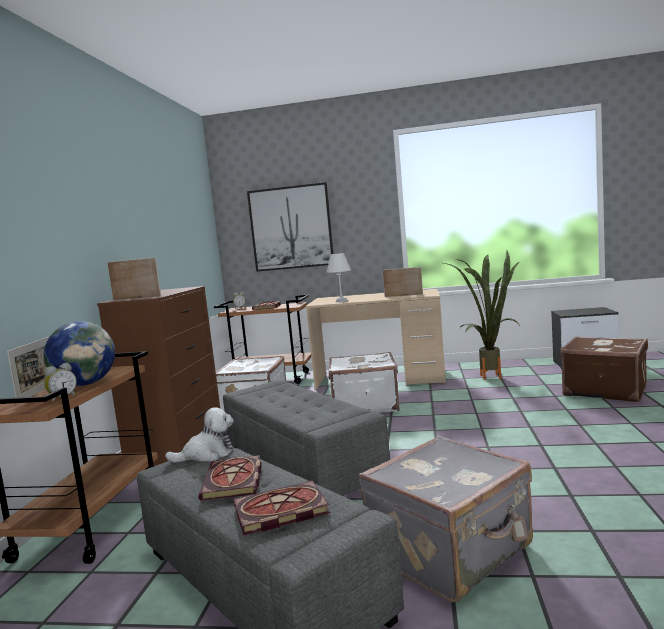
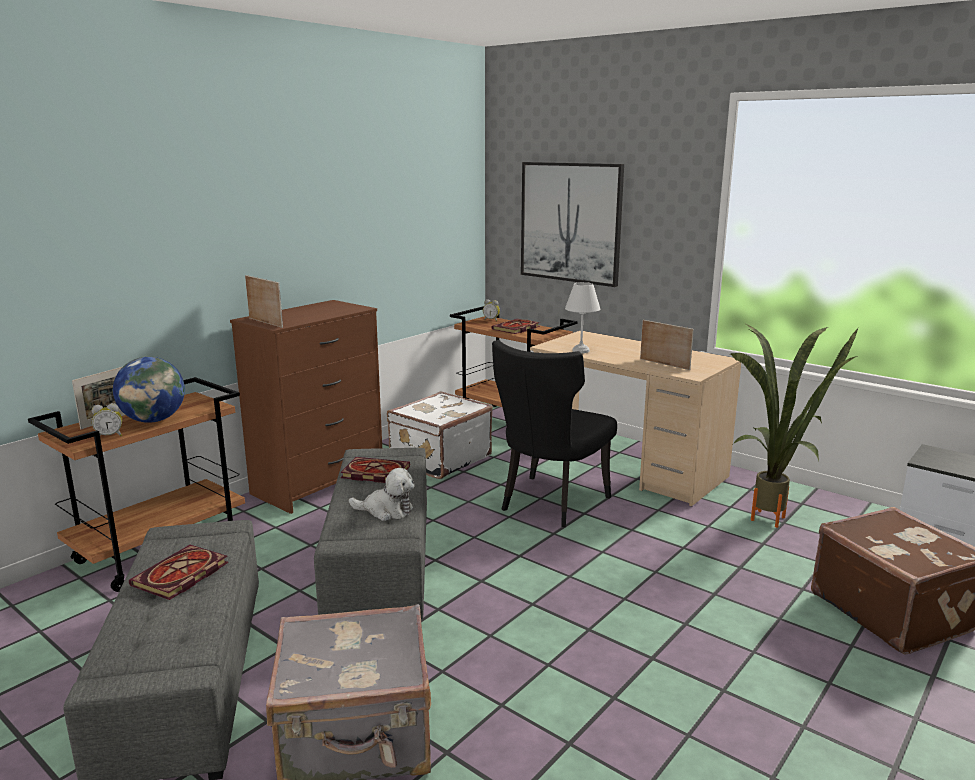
camera: 30 degrees right, 10 degrees up
plush toy [165,407,234,463] -> plush toy moved to [349,468,415,521]
book [233,480,330,535] -> book moved to [340,457,410,483]
white suitcase [329,352,400,413] -> black chair [492,340,617,527]

